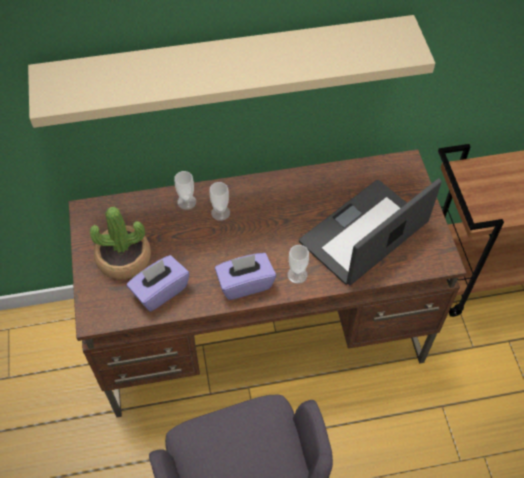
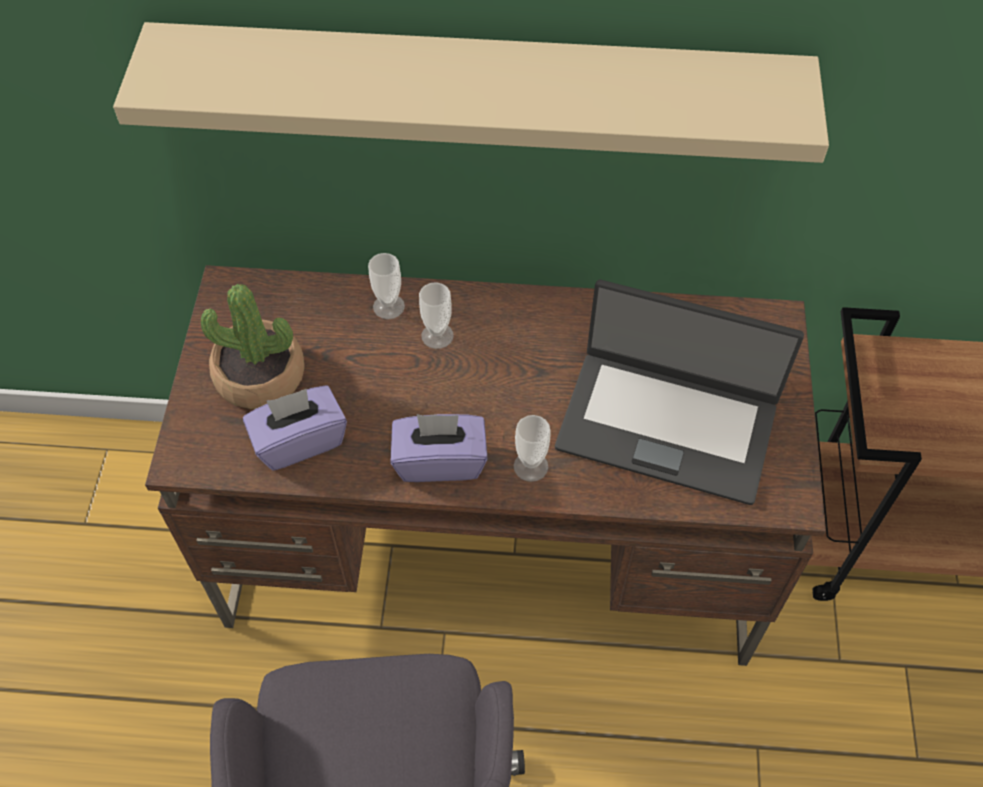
camera: 15 degrees right, 0 degrees up
laptop [299,178,442,285] -> laptop turned 135 degrees counterclockwise [555,280,804,505]

